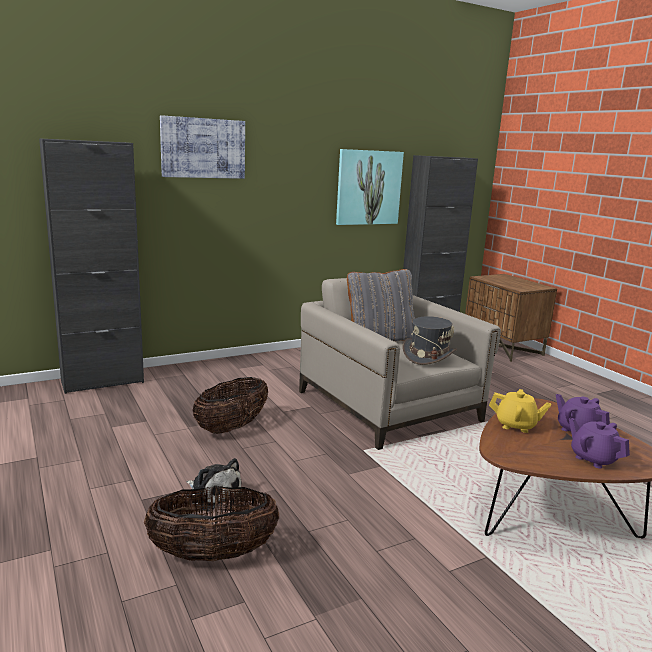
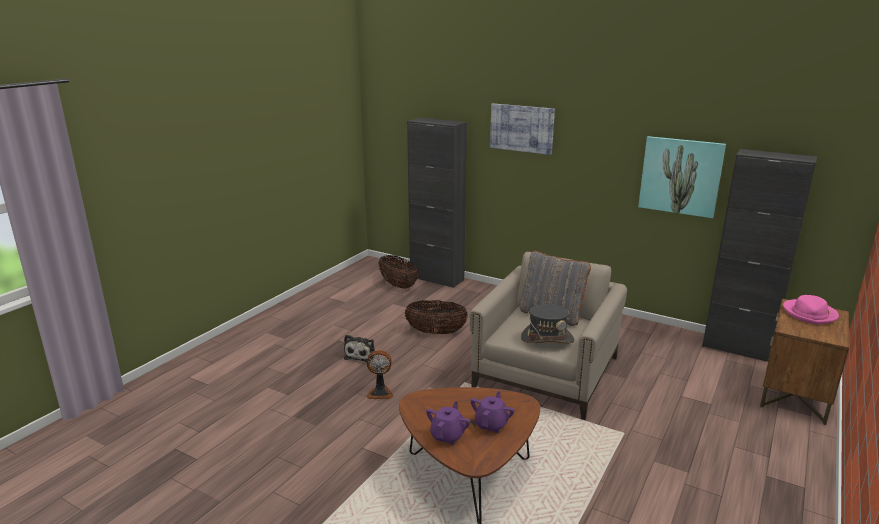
camera: 60 degrees right, 5 degrees up
basket [144,486,279,561] -> basket moved to [379,255,418,289]
yellow teapot [489,389,551,433] -> none
none -> fan [366,350,393,399]
none -> pink hat [783,295,839,325]

